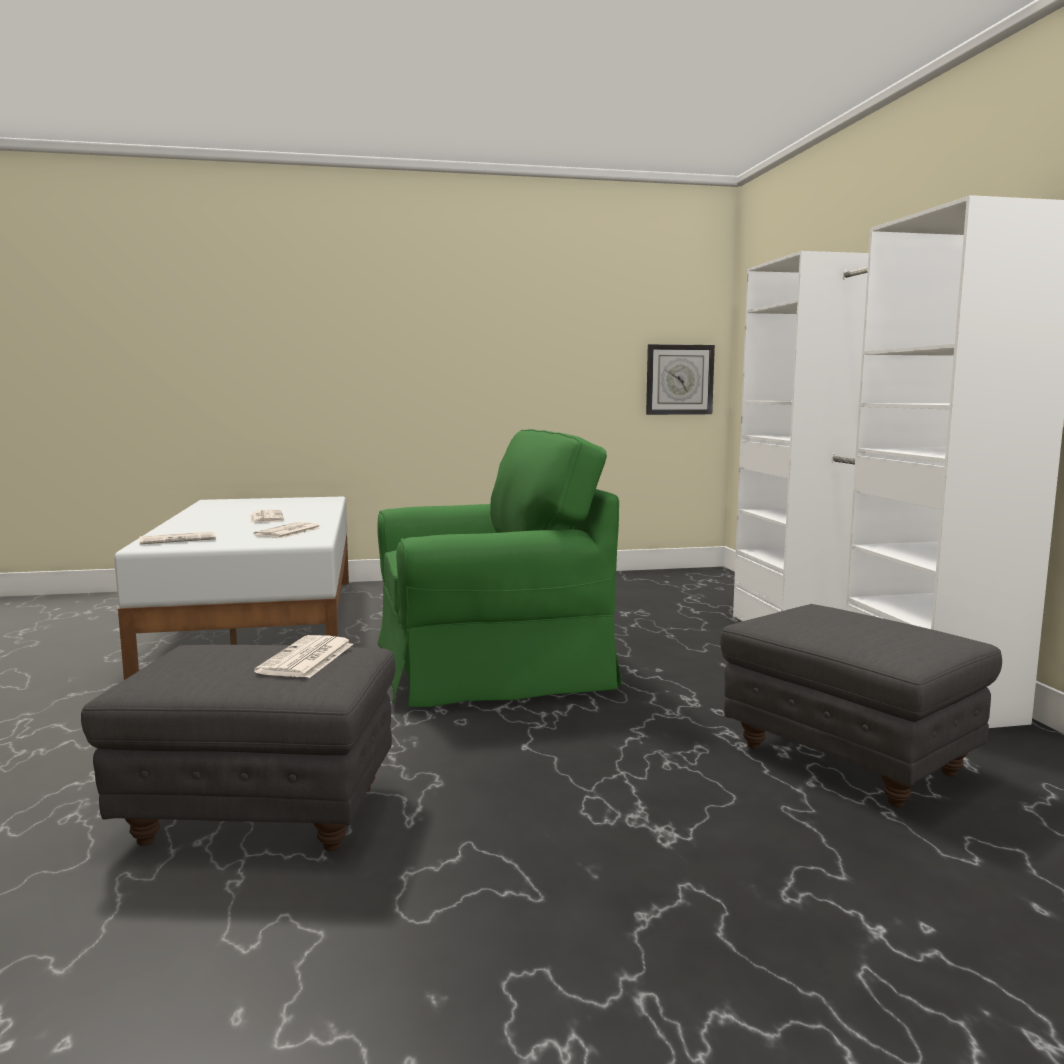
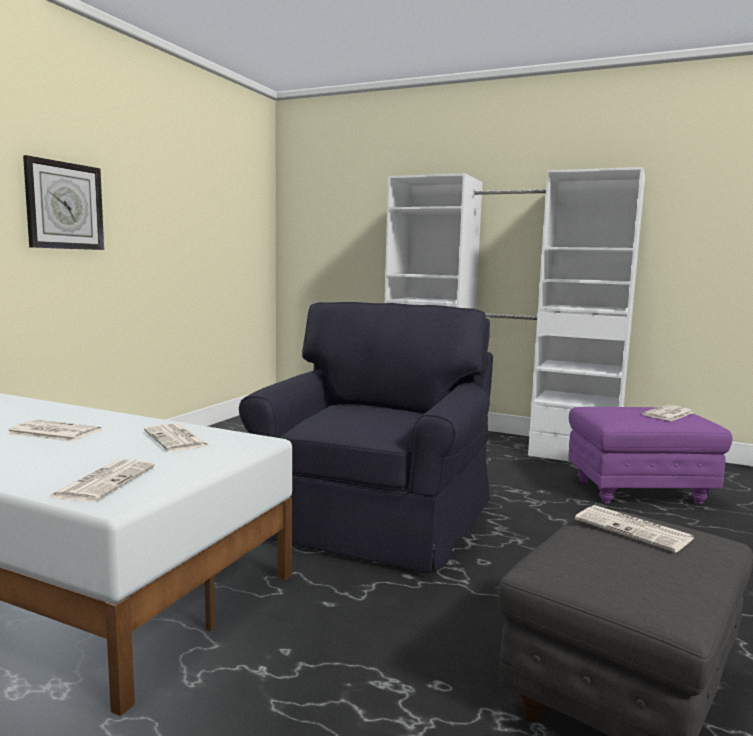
camera: 55 degrees left, 0 degrees up
green armchair [377,429,622,707] -> black armchair [239,302,493,573]
wall clock [646,344,715,415] -> wall clock moved to [23,155,104,250]
grey ottoman [720,604,1002,807] -> purple ottoman [568,407,733,504]
none -> newspaper [642,405,693,421]

